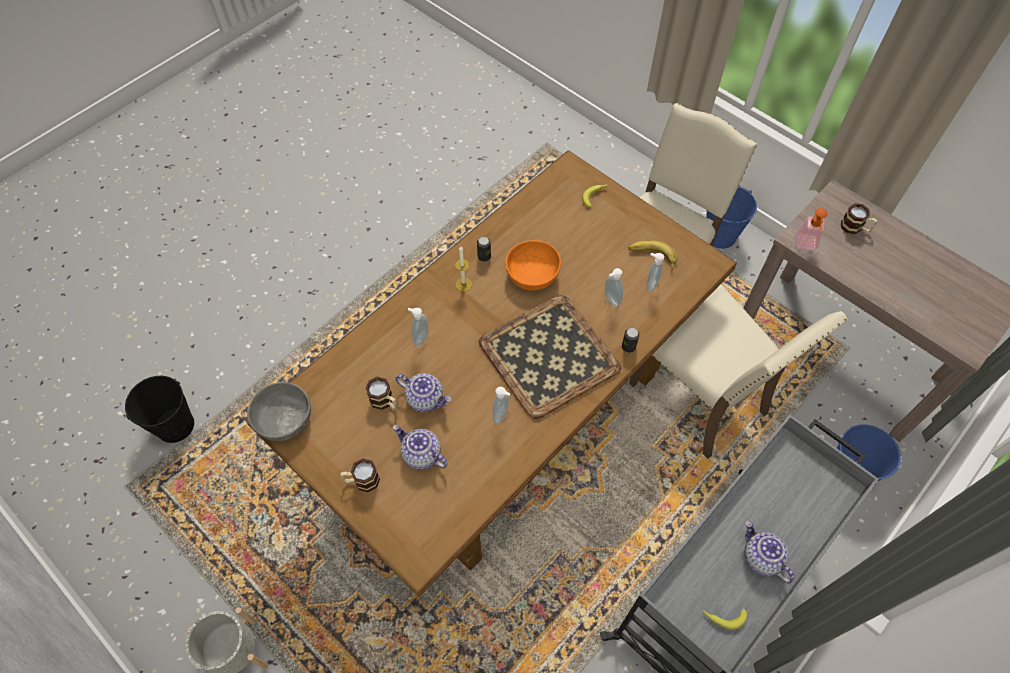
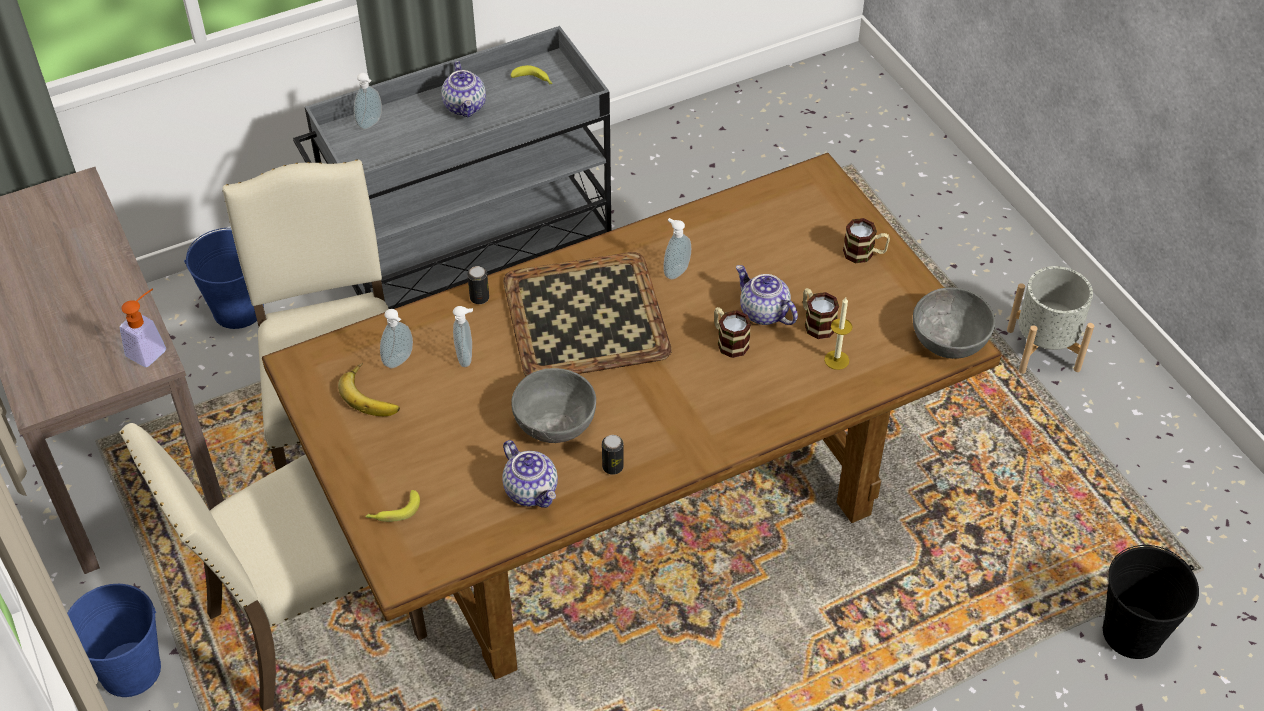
camera: 160 degrees left, 10 degrees down
teapot [393,425,448,470] -> teapot moved to [502,440,558,508]
soap dispenser [408,308,428,346] -> soap dispenser moved to [354,73,382,130]
candle [455,246,472,292] -> candle moved to [824,297,853,370]
orange bowl [505,240,561,291] -> grey bowl [511,368,596,443]
mug [841,203,877,234] -> mug moved to [714,307,751,358]

